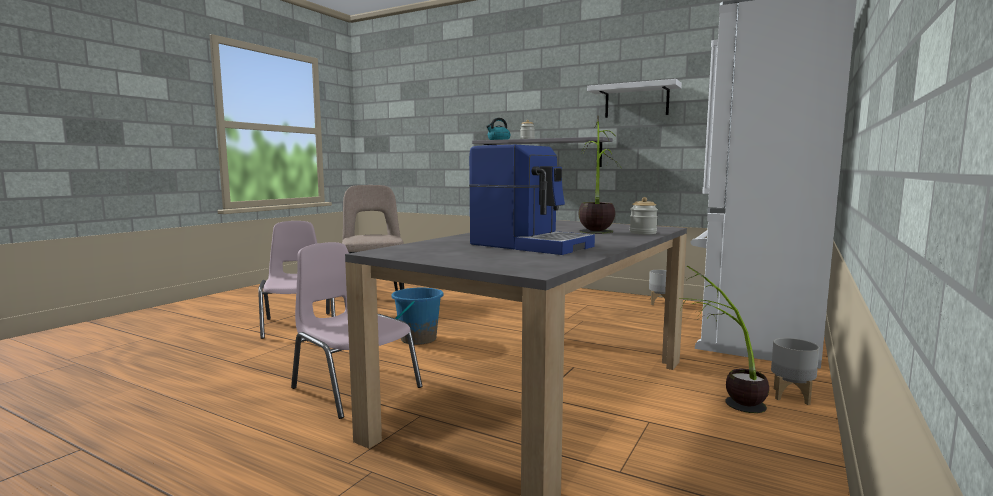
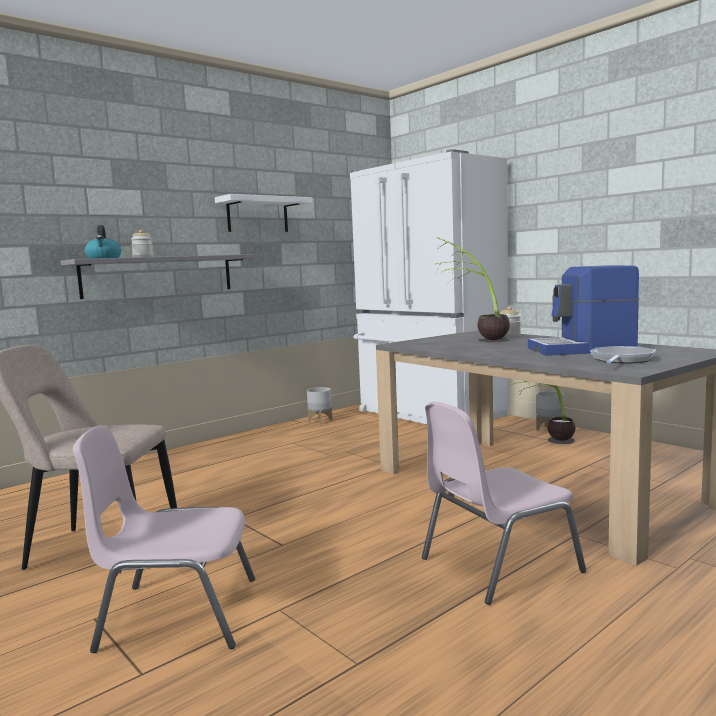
camera: 70 degrees left, 0 degrees up
blue bucket [391,288,443,345] -> none
coffee machine [469,145,595,255] -> coffee machine turned 150 degrees counterclockwise [528,265,639,356]
none -> frying pan [590,346,656,364]

